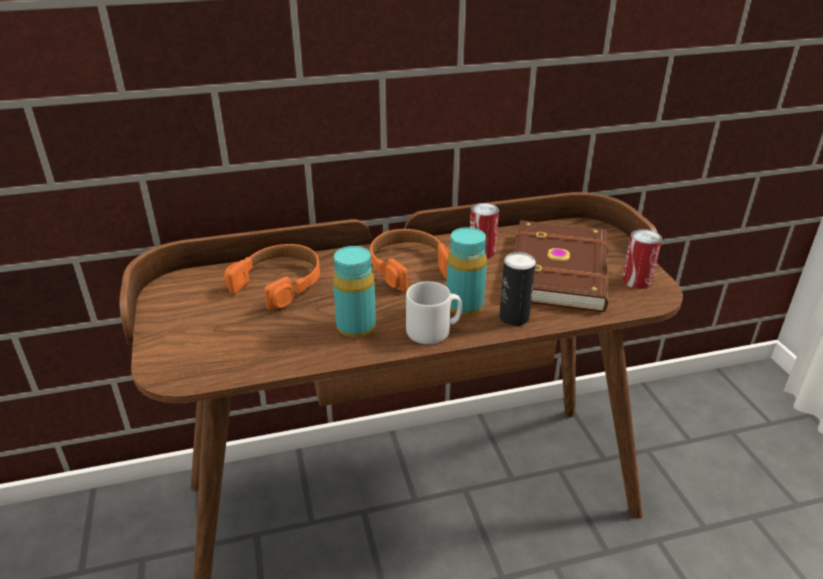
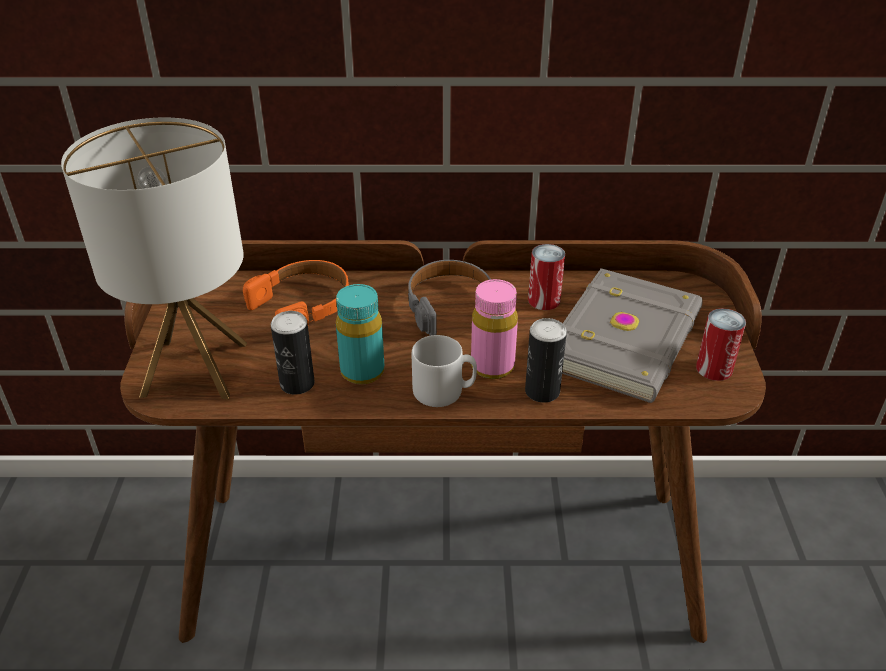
camera: 15 degrees right, 5 degrees up
orange headphones [370,229,450,291] -> grey headphones [408,260,491,336]
turquoise bottle [446,227,487,316] -> pink bottle [471,279,518,379]
brown book [514,220,609,312] -> grey book [562,268,703,403]
none -> table lamp [61,117,247,399]
none -> can [271,311,315,395]

